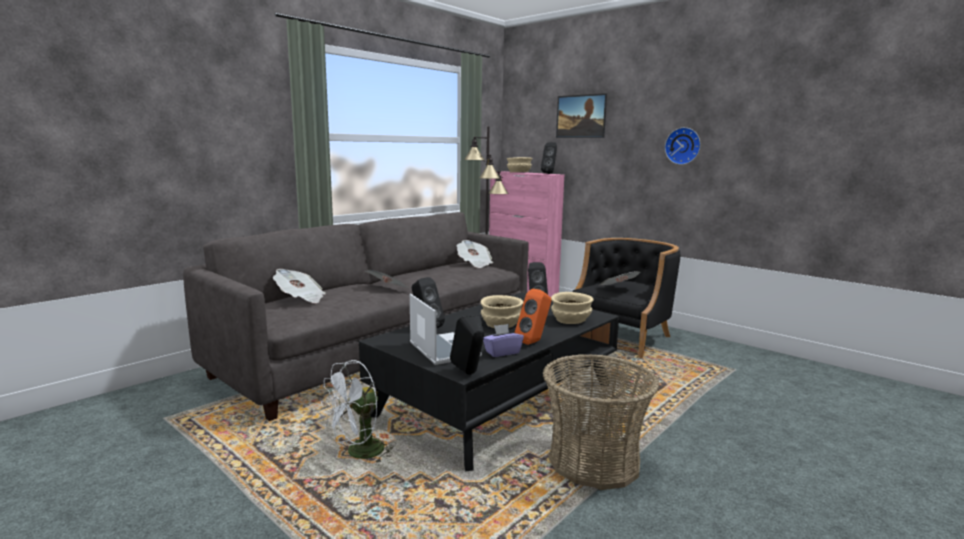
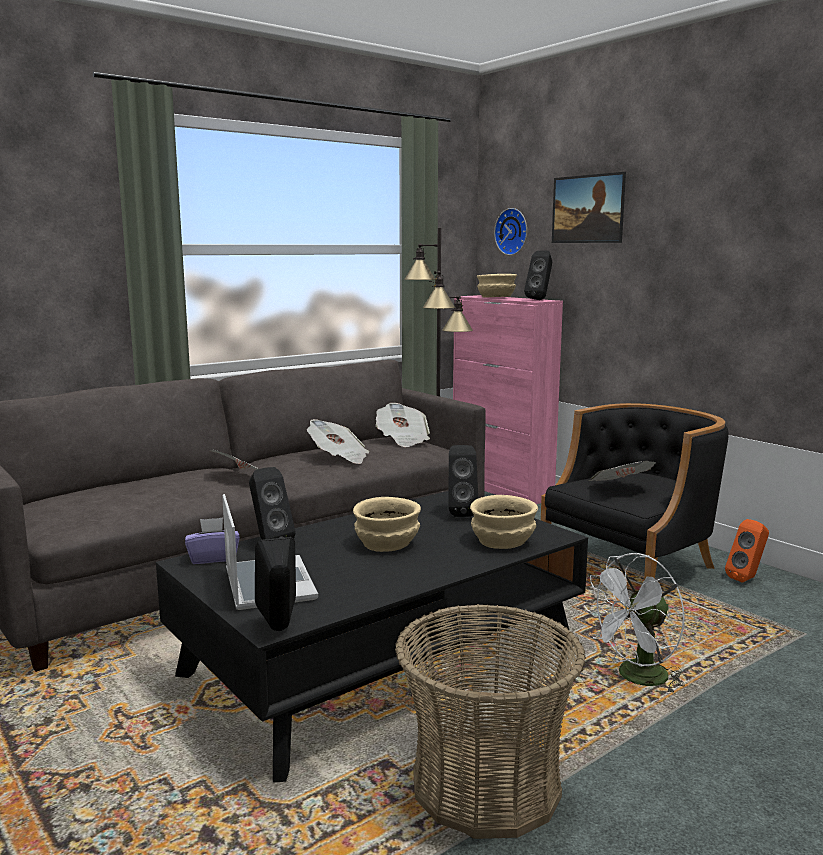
camera: 10 degrees right, 0 degrees up
newspaper [273,269,326,303] -> newspaper moved to [307,419,369,464]
white fan [321,360,396,463] -> white fan moved to [584,553,685,694]
purple tissue box [483,324,524,357] -> purple tissue box moved to [185,517,240,564]
orange speaker [515,289,551,345] -> orange speaker moved to [725,519,769,583]
wall clock [665,127,701,165] -> wall clock moved to [494,208,527,255]

